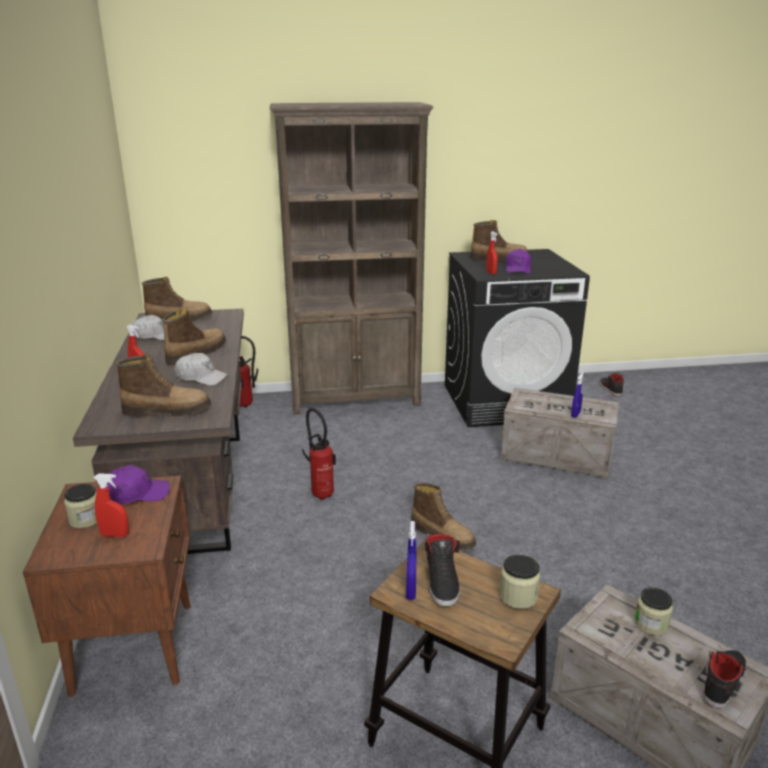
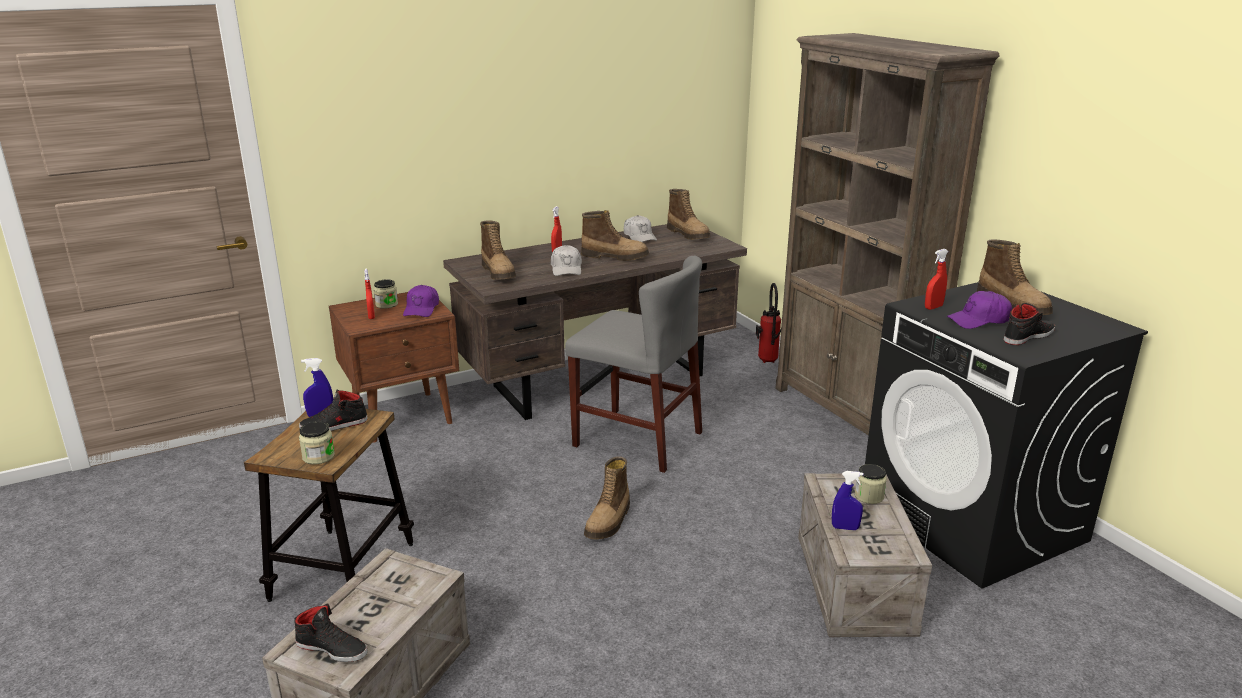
camera: 70 degrees right, 0 degrees up
purple cap [107,465,170,504] -> purple cap turned 45 degrees clockwise [403,285,439,317]
fire extinguisher [302,408,336,500] -> grey chair [565,255,702,473]
black shoe [600,373,624,396] -> black shoe moved to [1004,303,1055,345]
jar [634,587,673,635] -> jar moved to [855,464,887,504]

